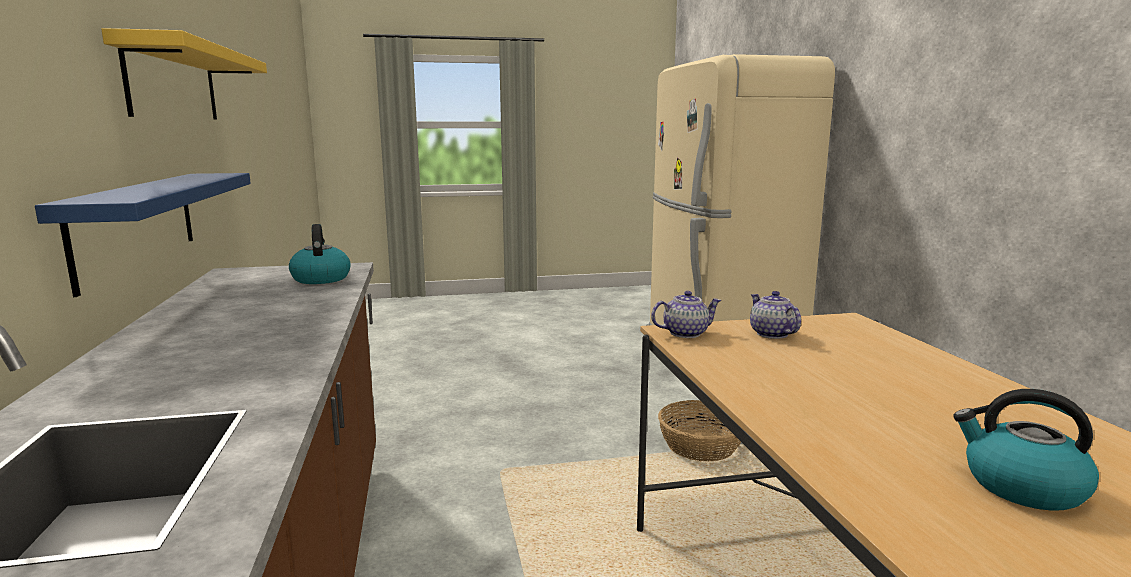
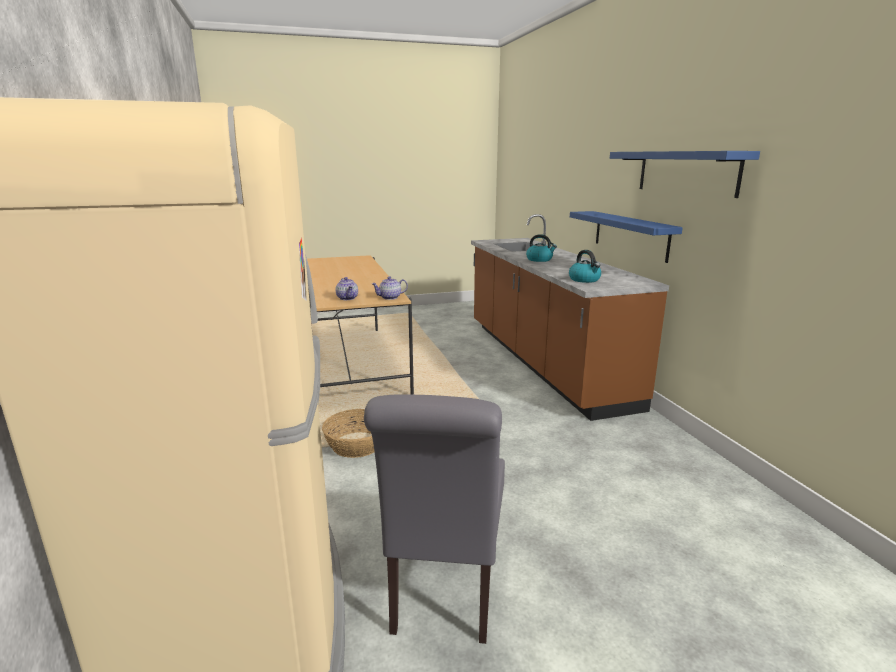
camera: 175 degrees right, 5 degrees up
yellow shelf [101,28,267,119] -> blue shelf [610,151,760,198]
kettle [953,389,1099,511] -> kettle moved to [526,234,557,262]
none -> grey chair [364,394,505,644]

